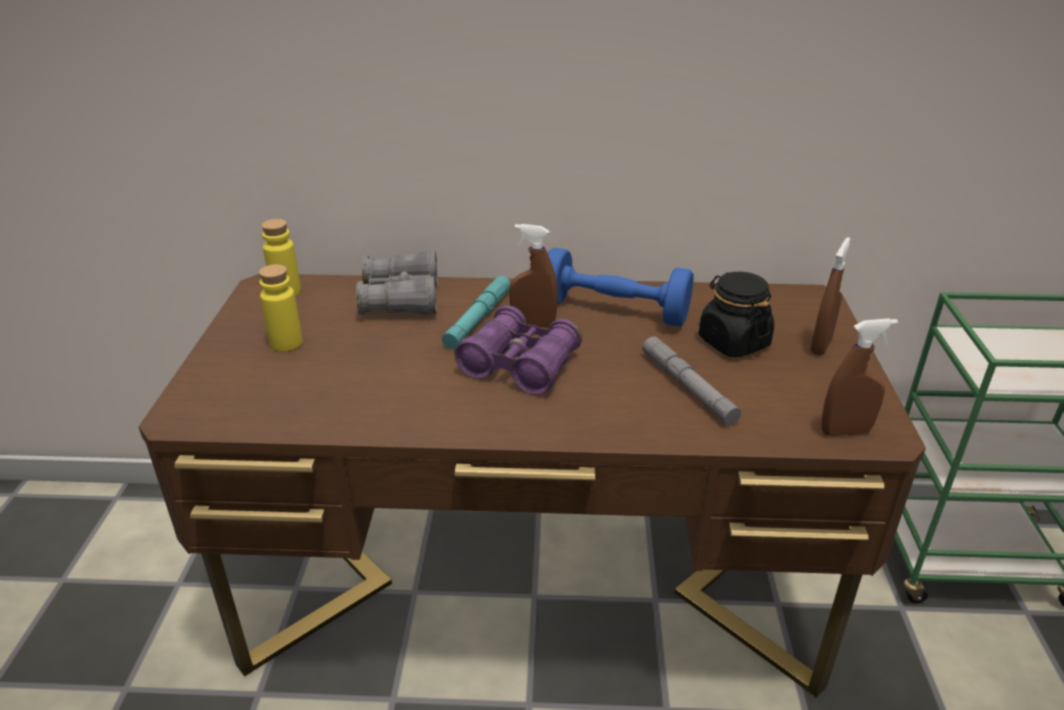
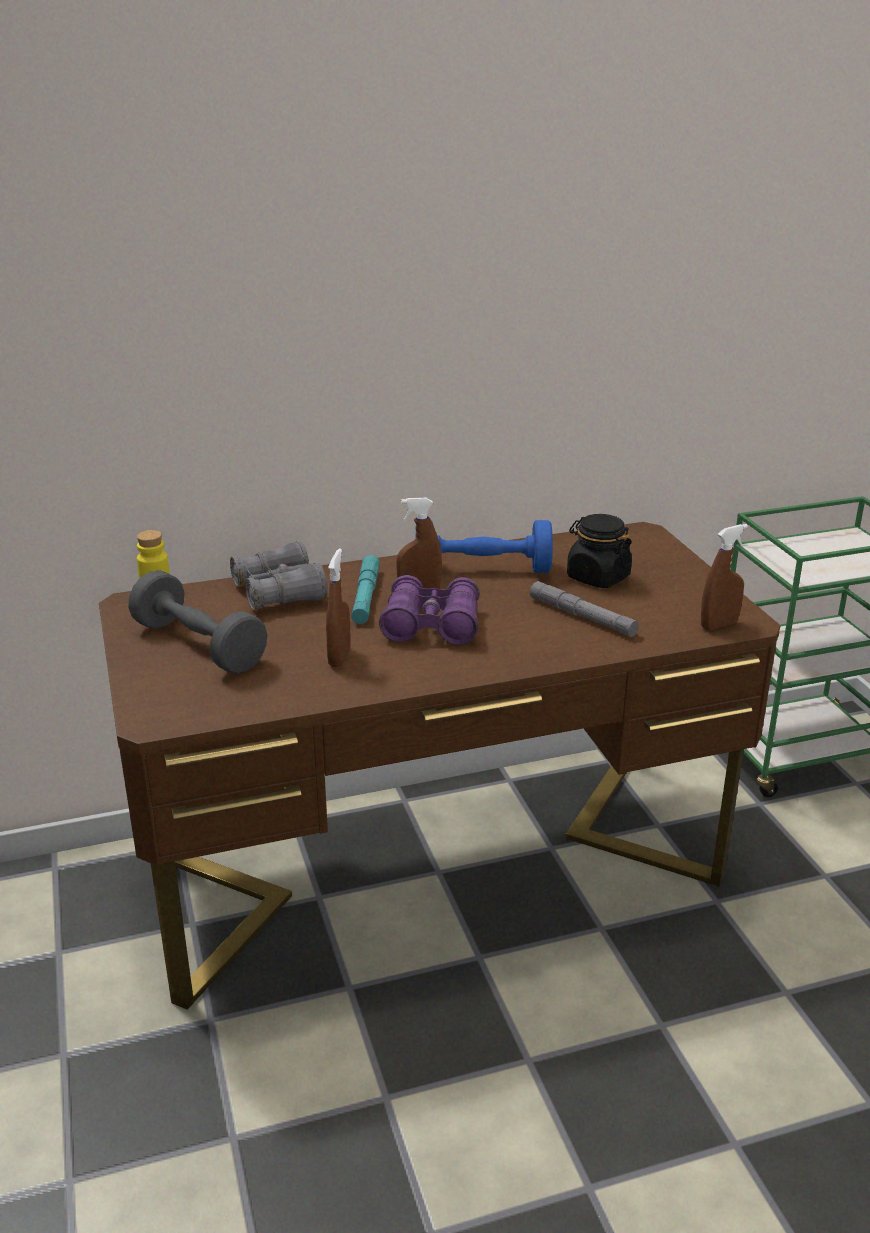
camera: 20 degrees left, 5 degrees down
yellow bottle [259,264,303,351] -> grey dumbbell [128,570,267,674]
brown spray bottle [810,237,851,355] -> brown spray bottle moved to [326,548,350,667]

